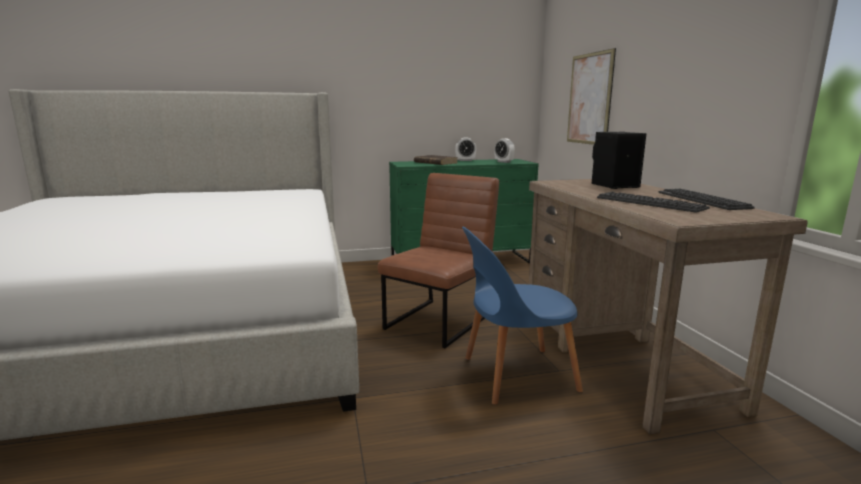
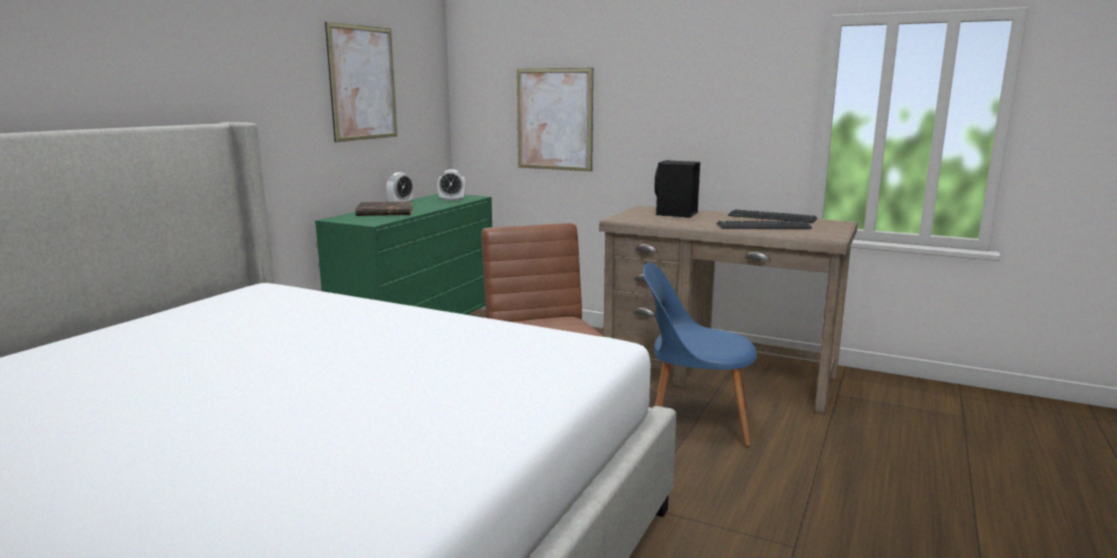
camera: 50 degrees left, 0 degrees up
blue chair [462,227,583,405] -> blue chair turned 75 degrees clockwise [643,263,757,447]
none -> picture [325,22,397,142]

